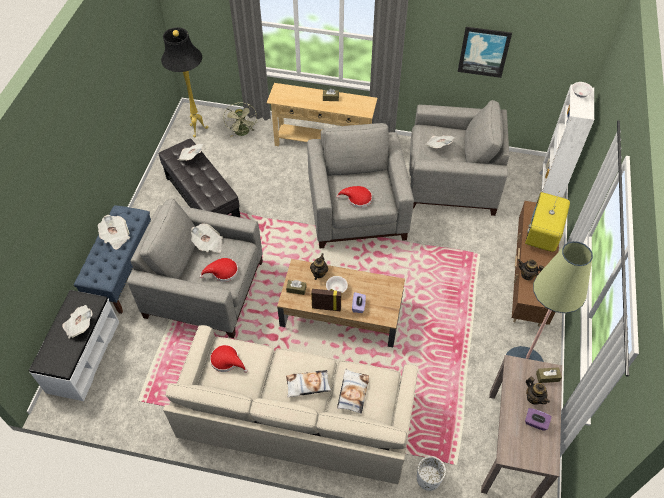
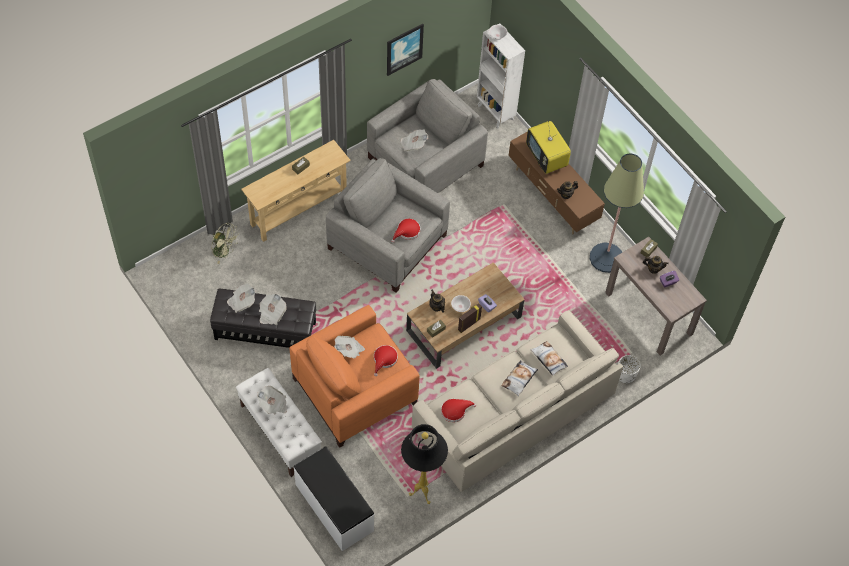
camera: 50 degrees left, 5 degrees up
newspaper [62,305,93,339] -> newspaper moved to [259,293,287,325]
blue bench [74,205,151,314] -> white bench [236,368,322,477]
grey armchair [127,199,263,338] -> orange armchair [290,305,420,448]
black floor lamp [161,27,208,137] -> black floor lamp moved to [401,424,448,504]

